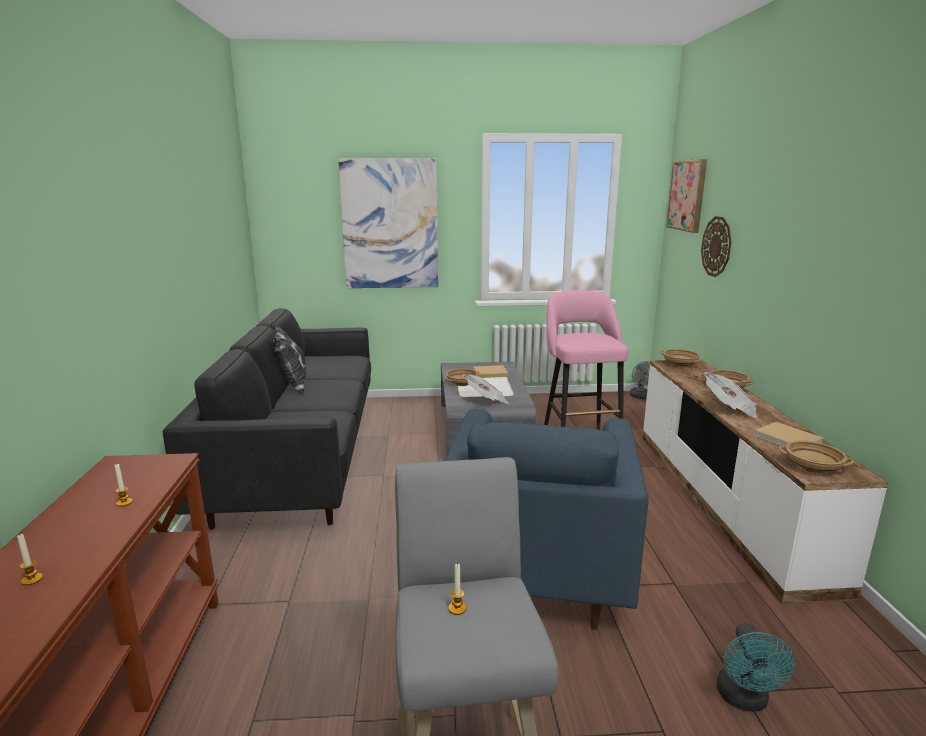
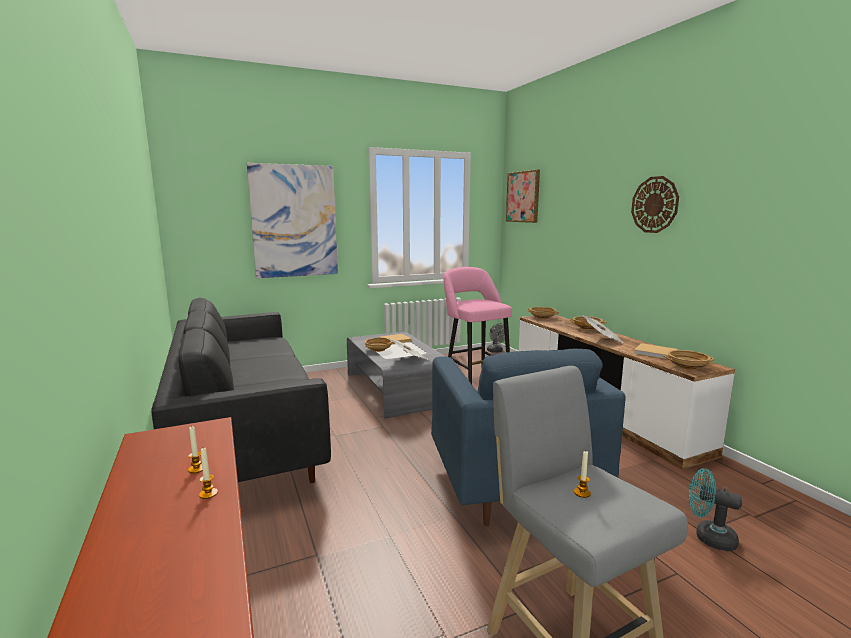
camera: 20 degrees left, 5 degrees down
candle [17,533,43,586] -> candle moved to [199,448,218,499]
pillow [273,324,306,395] -> none
wall clock [701,216,732,277] -> wall clock moved to [631,176,679,233]
turquoise fan [717,623,795,711] -> turquoise fan turned 135 degrees clockwise [689,468,742,551]

